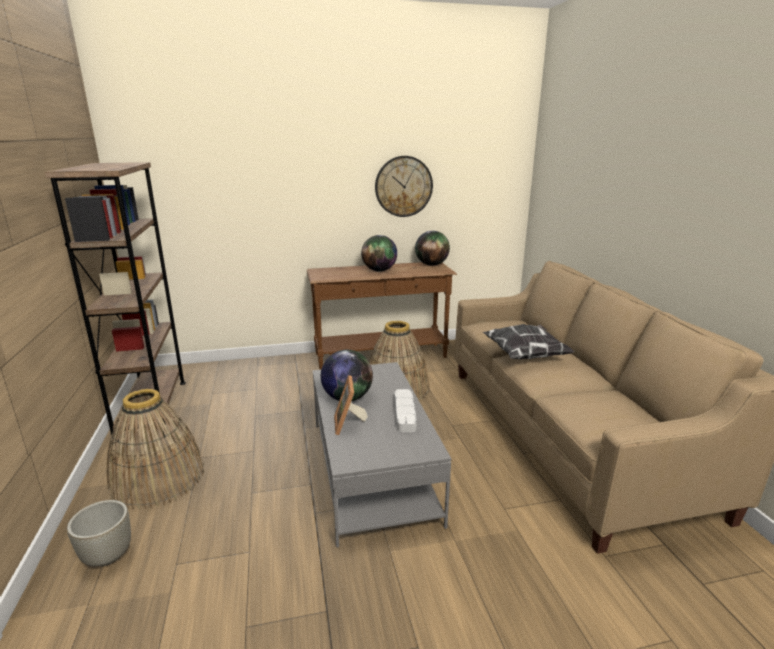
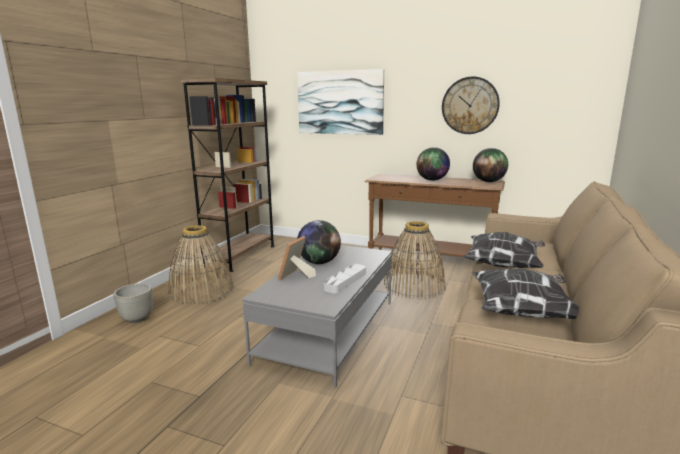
camera: 35 degrees right, 5 degrees down
none -> picture [297,69,384,135]
none -> pillow [472,268,579,319]

